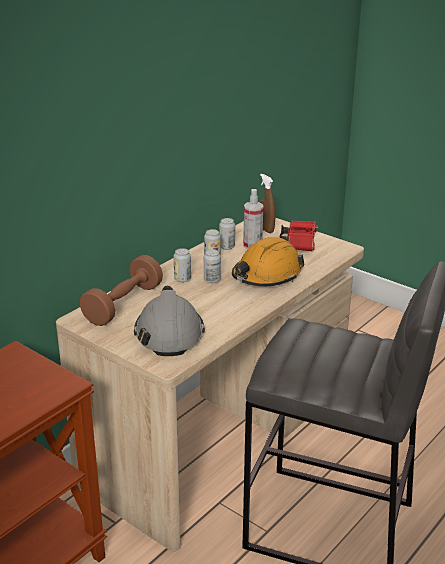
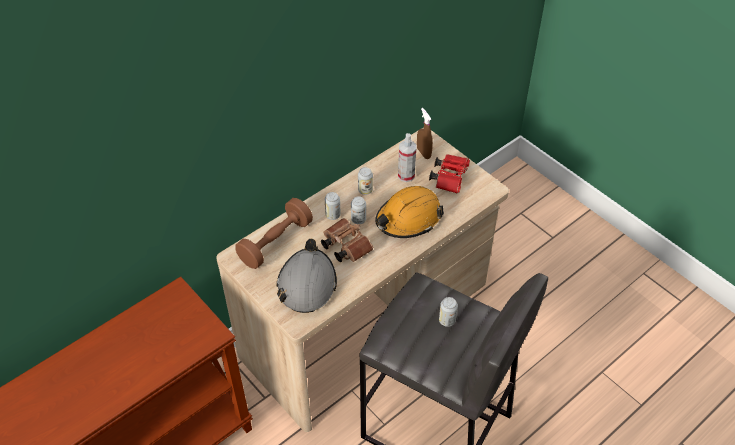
camera: 10 degrees right, 20 degrees up
can [219,218,235,250] -> can moved to [439,297,458,327]
none -> brown binoculars [321,218,373,262]

